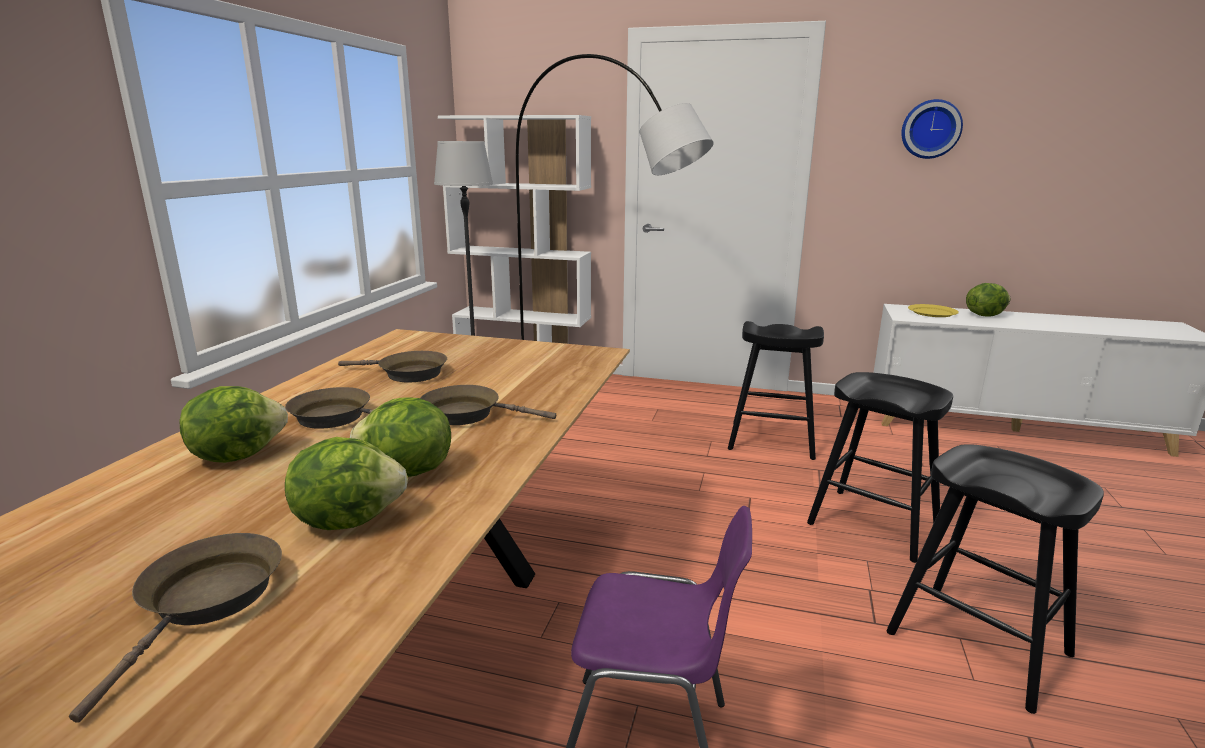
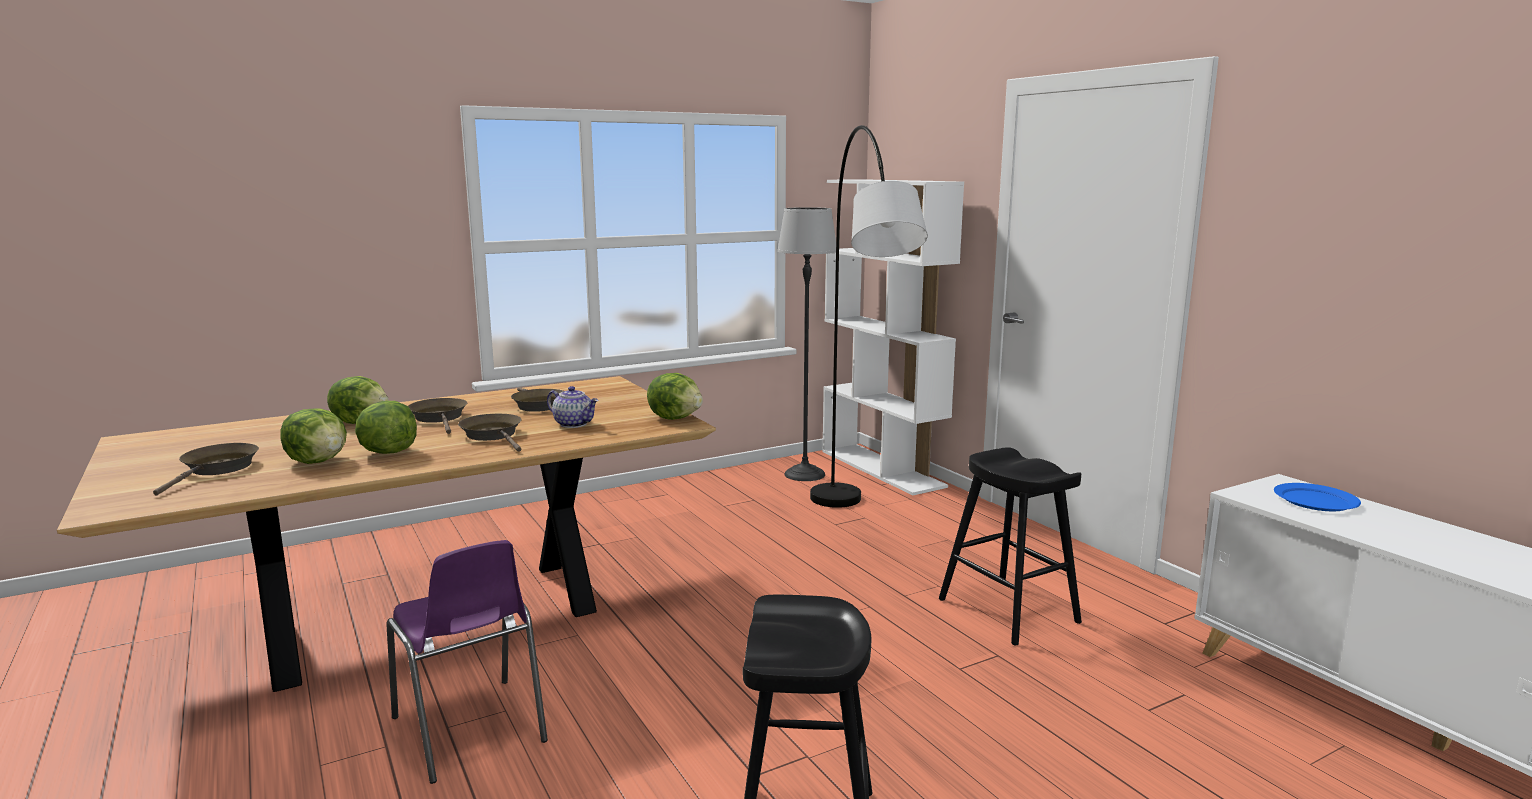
camera: 45 degrees right, 5 degrees down
brown frying pan [69,533,282,723] -> brown frying pan turned 45 degrees counterclockwise [153,443,259,495]
black stool [807,372,953,563] -> none
wall clock [901,99,963,159] -> none
yellow plate [908,304,959,317] -> blue plate [1274,483,1361,511]
lettuce [966,283,1011,317] -> lettuce moved to [647,373,703,420]
none -> teapot [547,386,598,428]

